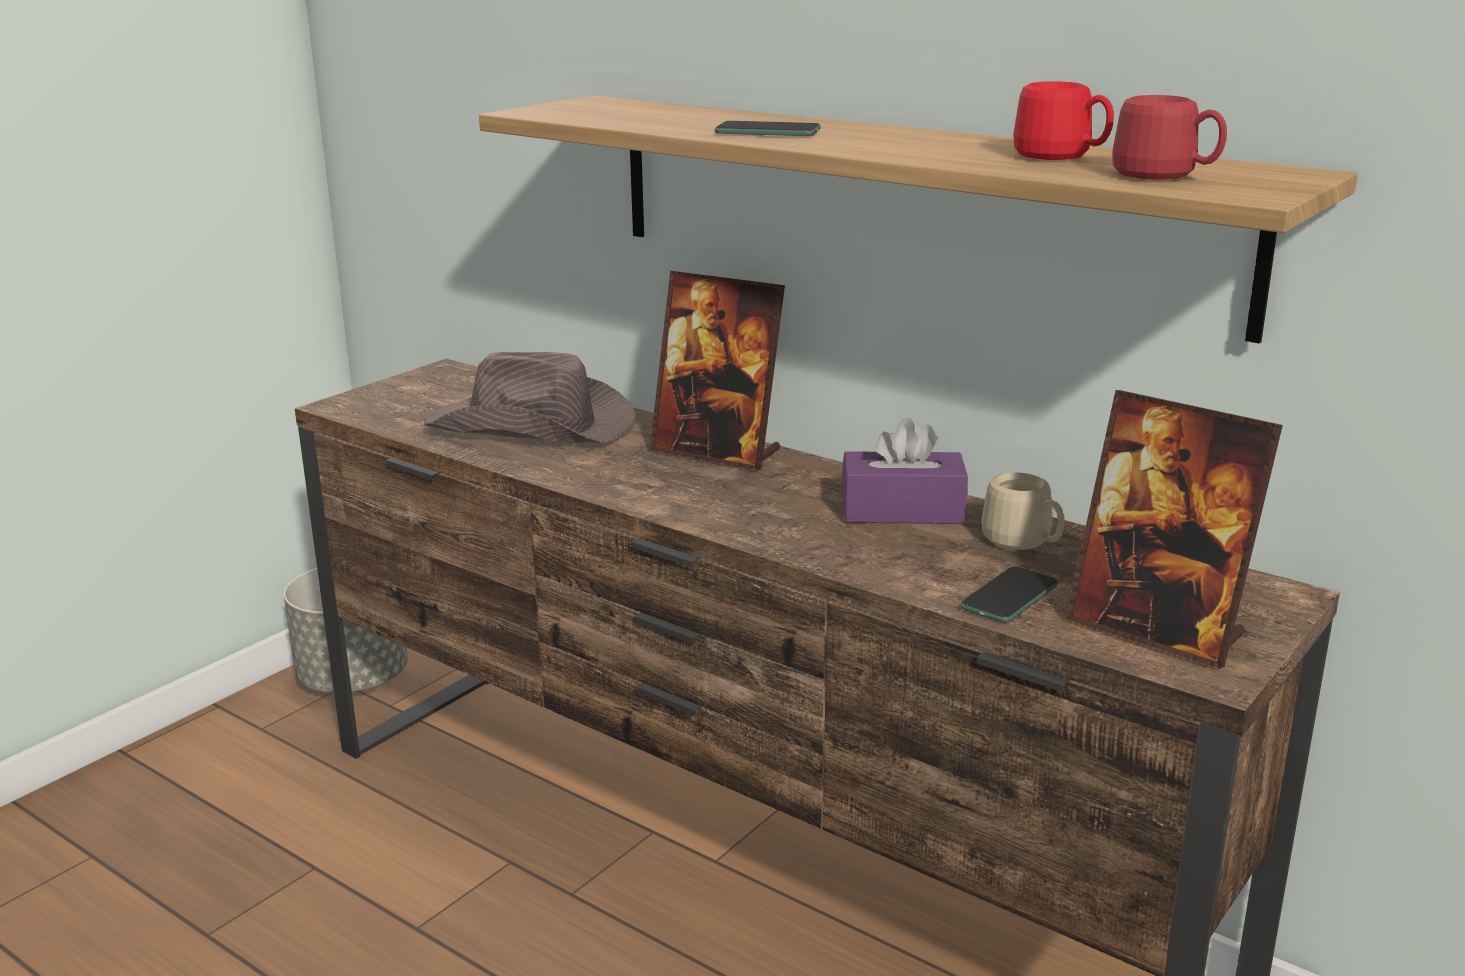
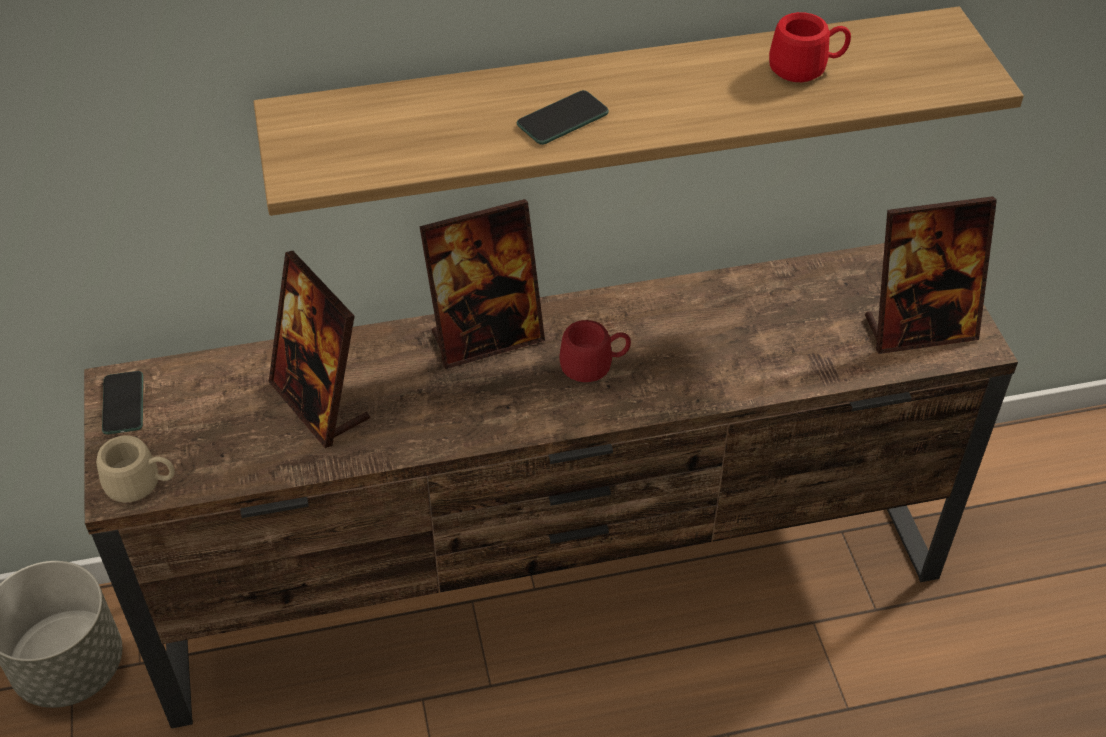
camera: 50 degrees left, 25 degrees up
brown hat [424,352,637,443] -> picture frame [269,251,370,448]
purple tissue box [842,417,968,524] -> none
phone [960,566,1058,623] -> phone moved to [102,371,143,434]
beige mug [981,473,1065,550] -> beige mug moved to [96,435,175,502]
red mug [1112,95,1227,180] -> red mug moved to [559,320,631,382]

